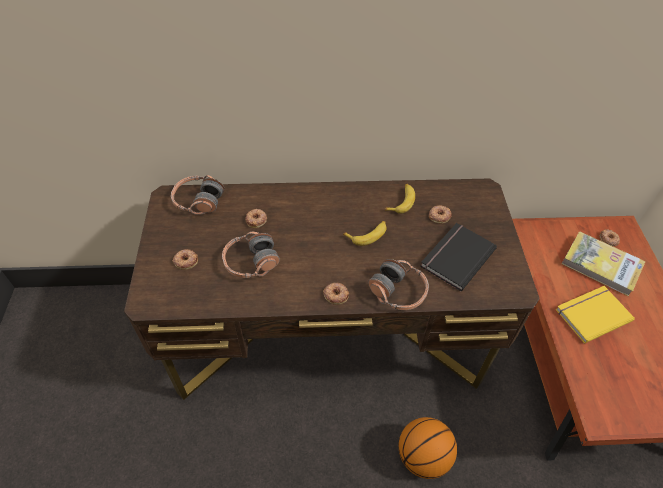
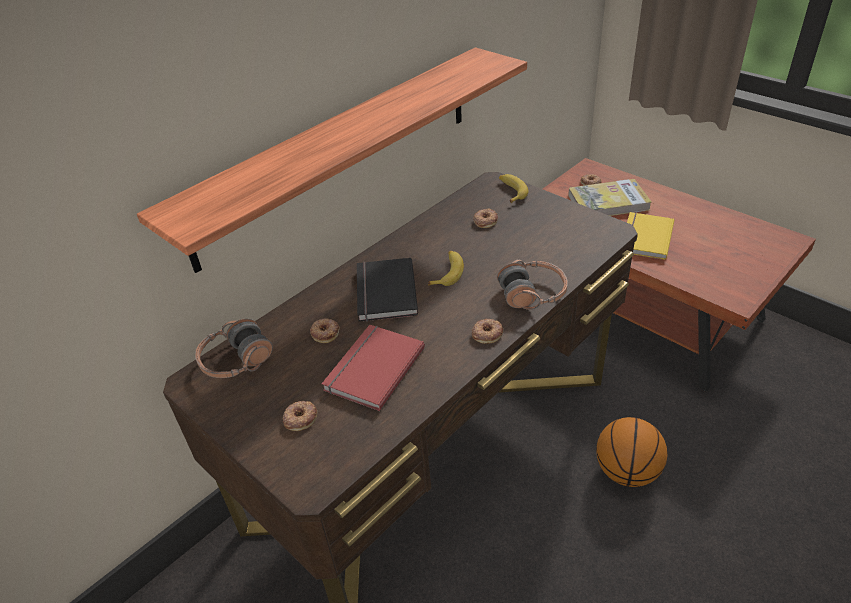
camera: 40 degrees left, 10 degrees down
headphones [222,232,280,278] -> red book [322,325,425,411]
banana [385,184,415,214] -> banana moved to [499,174,528,203]
black book [420,223,497,291] -> black book moved to [357,258,418,322]
none -> shelf [137,47,527,273]

